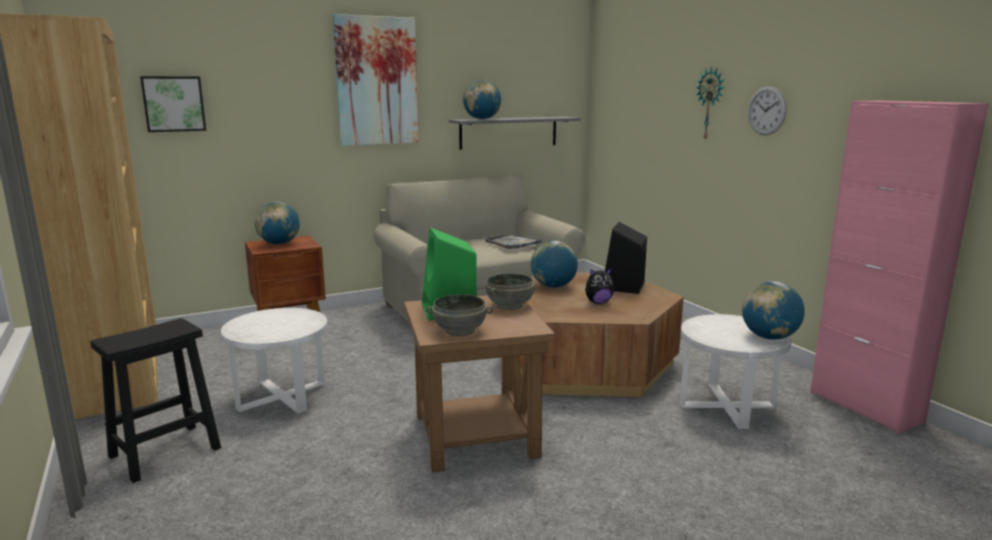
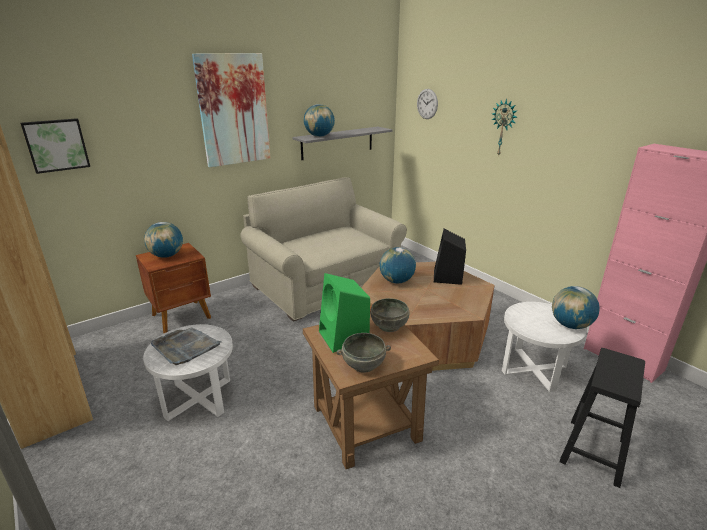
camera: 10 degrees left, 10 degrees up
black stool [90,318,221,483] -> black stool moved to [559,348,645,488]
grey tray [483,234,542,249] -> grey tray moved to [151,327,222,365]
plush toy [585,268,614,304] -> none
wall clock [748,86,787,135] -> wall clock moved to [417,89,438,119]

